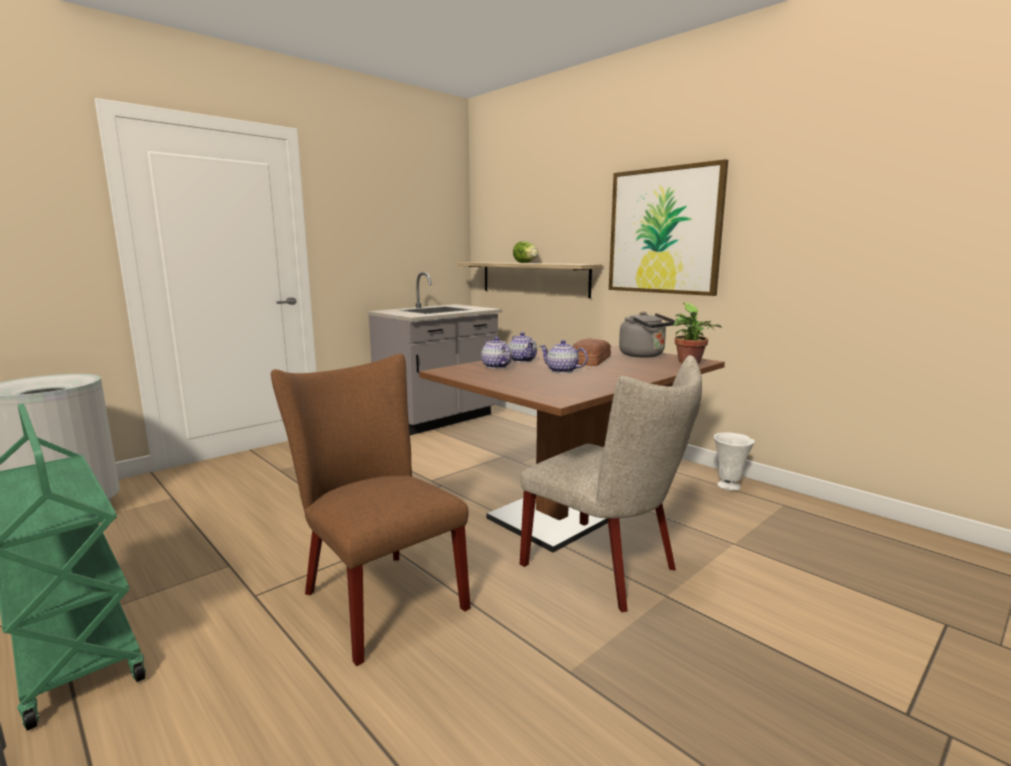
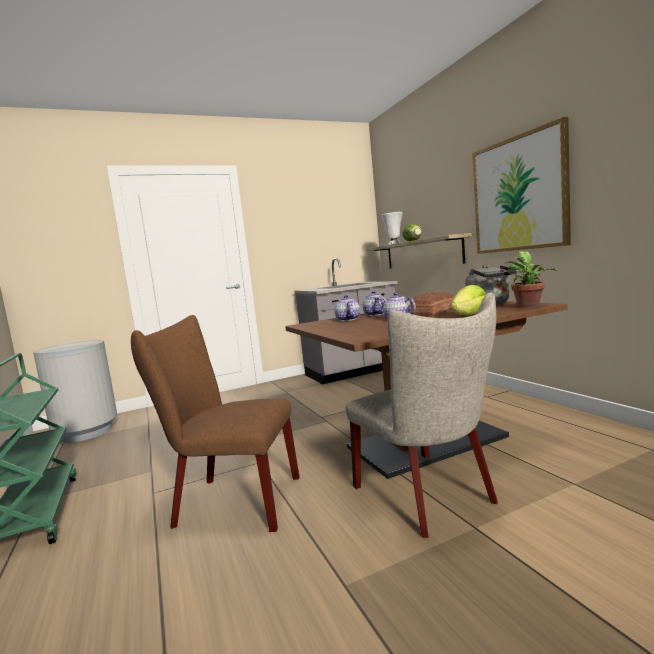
camera: 20 degrees right, 5 degrees down
brown chair [271,354,471,666] -> brown chair turned 60 degrees counterclockwise [131,315,299,532]
white vase [714,432,755,491] -> white vase moved to [381,212,403,245]
none -> lettuce [451,285,486,315]

